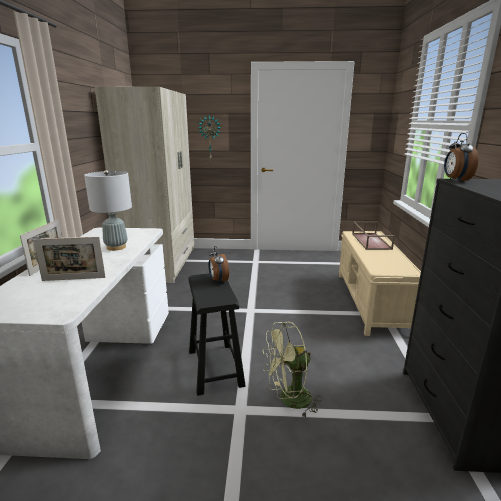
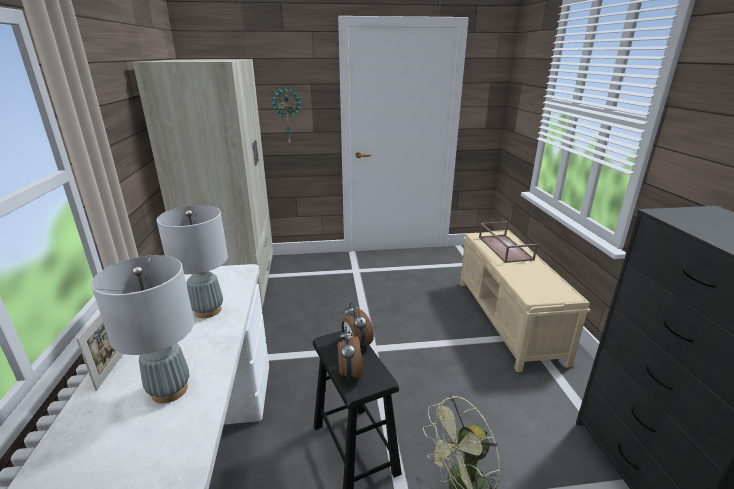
camera: 10 degrees left, 5 degrees up
picture frame [33,237,106,281] -> grey table lamp [91,255,194,403]
alarm clock [444,133,478,182] -> alarm clock moved to [337,327,362,380]

